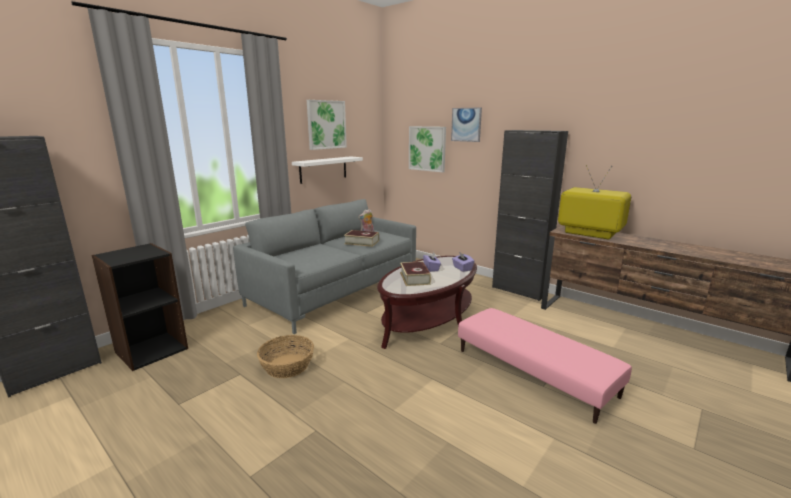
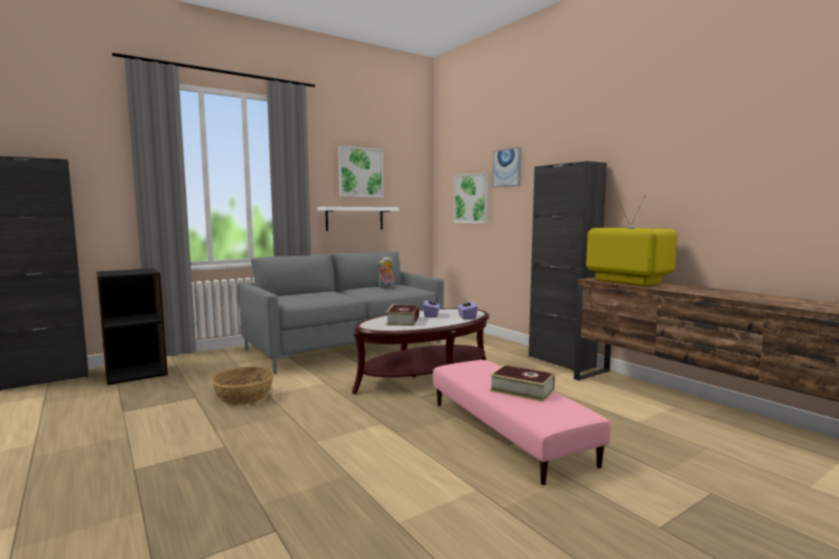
camera: 15 degrees right, 10 degrees down
book [344,230,379,247] -> book moved to [490,365,555,402]

